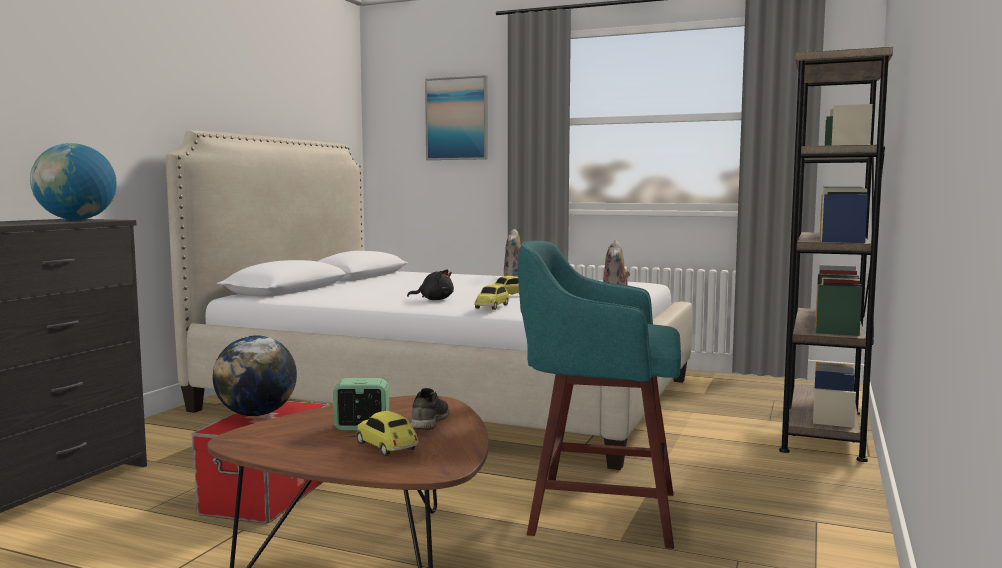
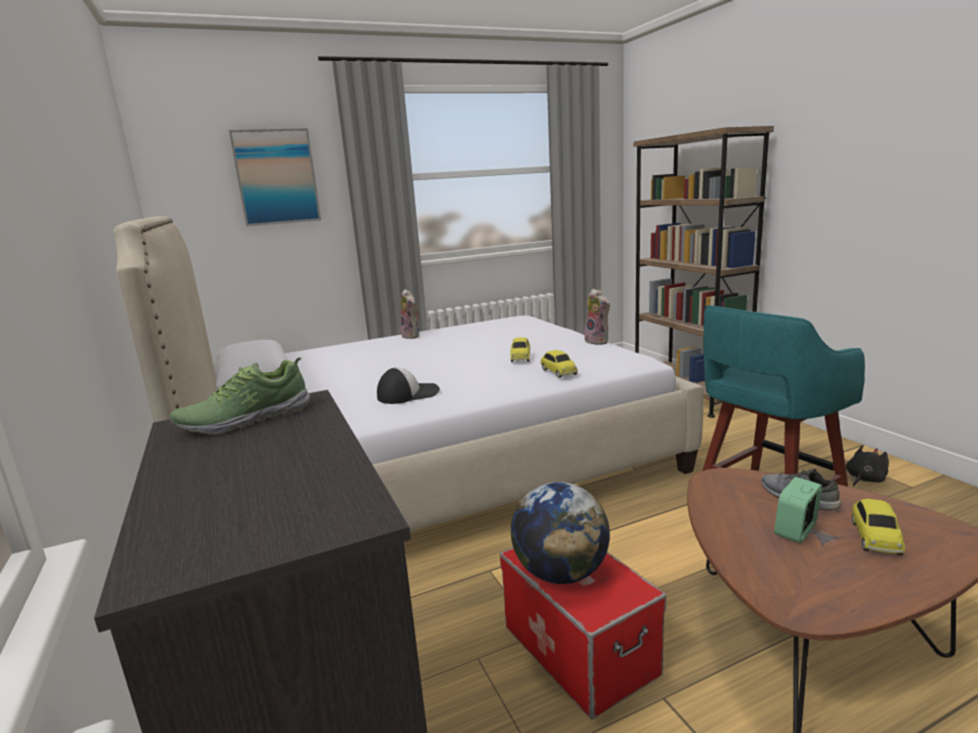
camera: 45 degrees left, 10 degrees up
globe [30,143,117,220] -> shoe [170,357,310,435]
toy car [356,411,418,456] -> toy car turned 75 degrees counterclockwise [852,499,905,556]
black plush toy [407,269,454,300] -> black plush toy moved to [846,446,889,487]
none -> cap [377,368,440,404]

